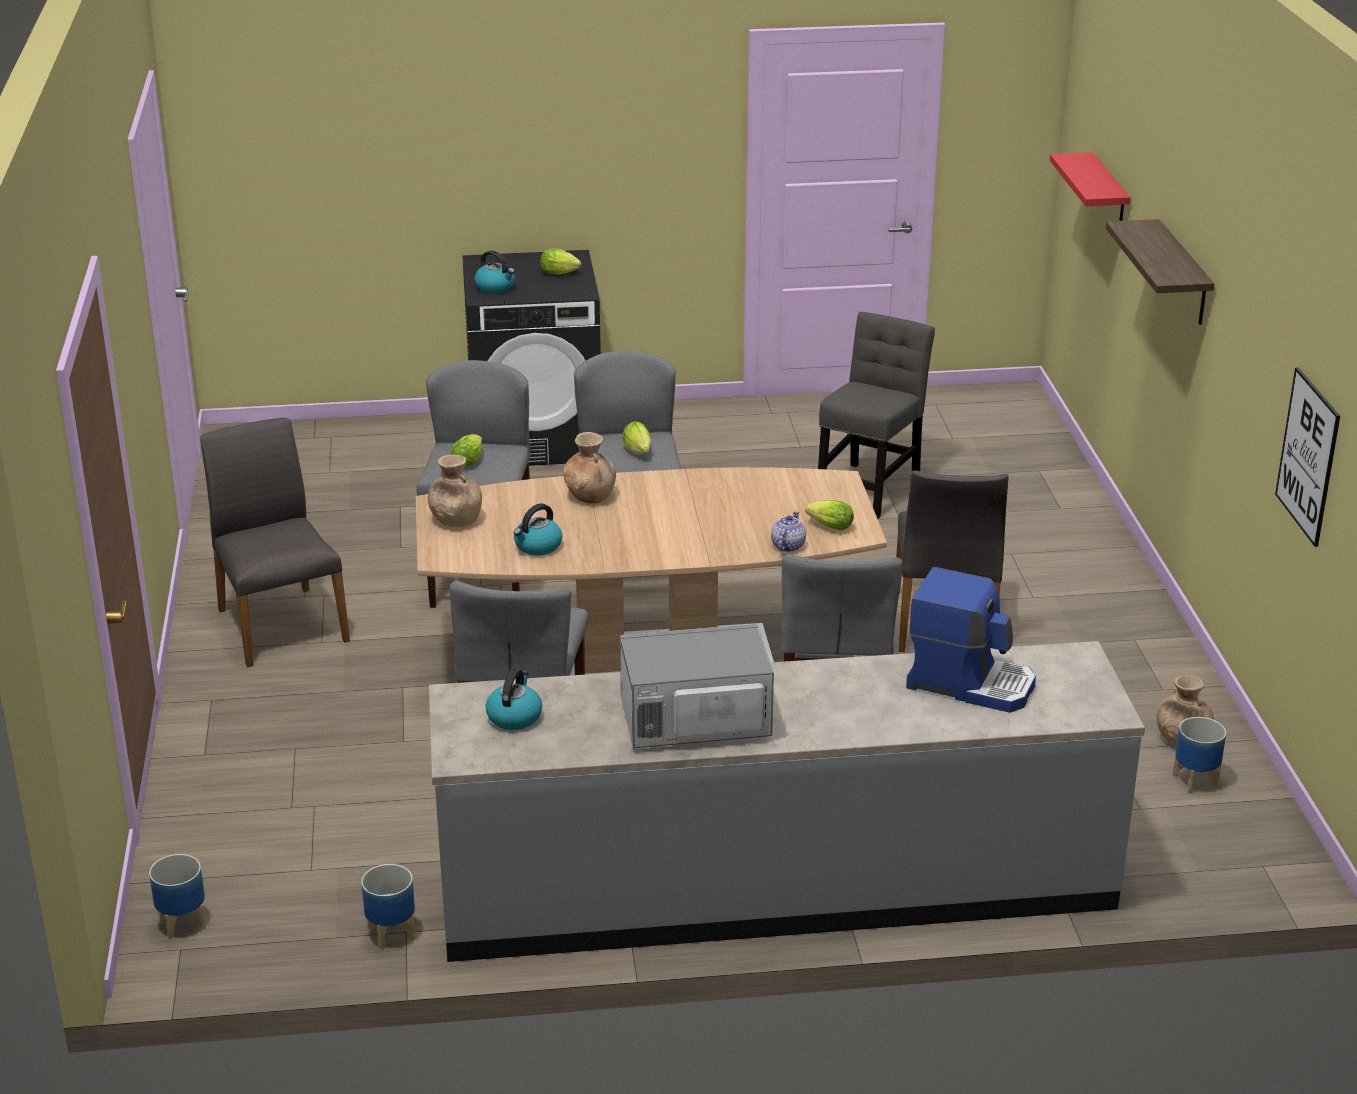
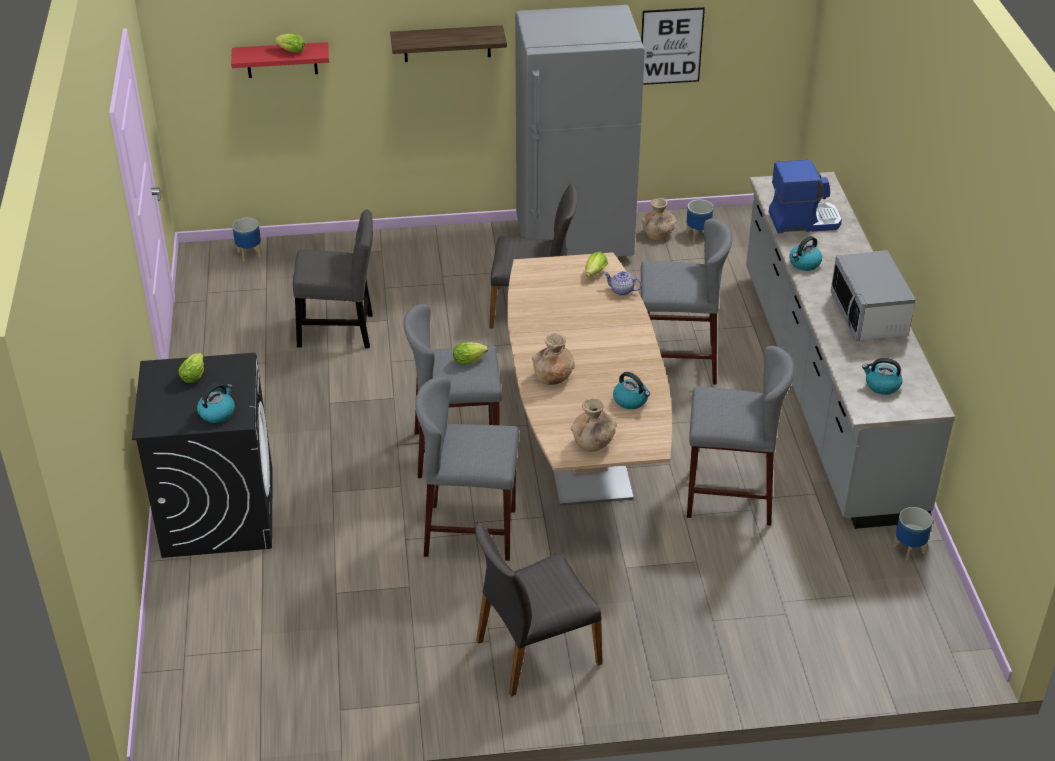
camera: 90 degrees left, 10 degrees up
planter [149,854,206,939] -> planter moved to [232,217,262,261]
lettuce [450,434,482,467] -> lettuce moved to [275,33,305,53]
grey chair [818,312,935,519] -> grey chair turned 150 degrees clockwise [293,210,373,348]
coffee machine [906,567,1036,713] -> coffee machine turned 60 degrees clockwise [769,160,842,234]
none -> grey fridge [515,5,645,257]
none -> kettle [789,236,822,271]

